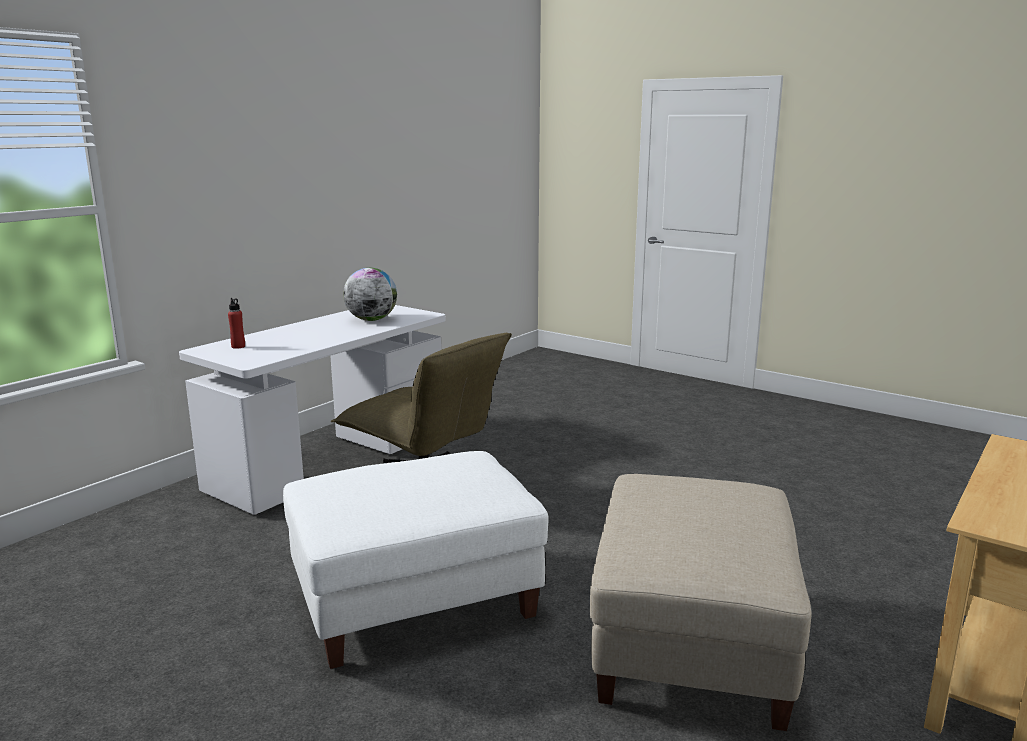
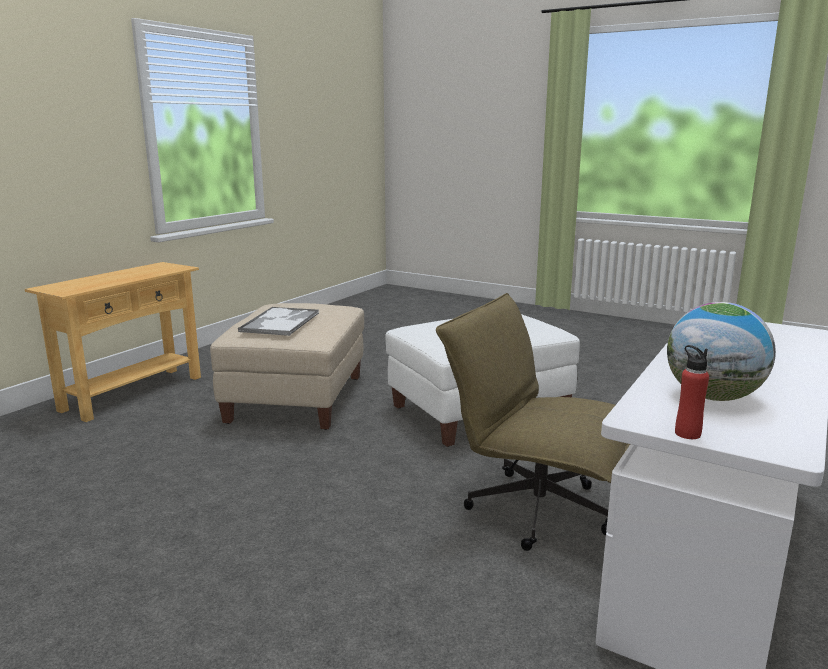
camera: 175 degrees right, 0 degrees up
red bottle [228,298,245,349] -> red bottle moved to [675,345,709,439]
none -> tray [238,307,319,336]

